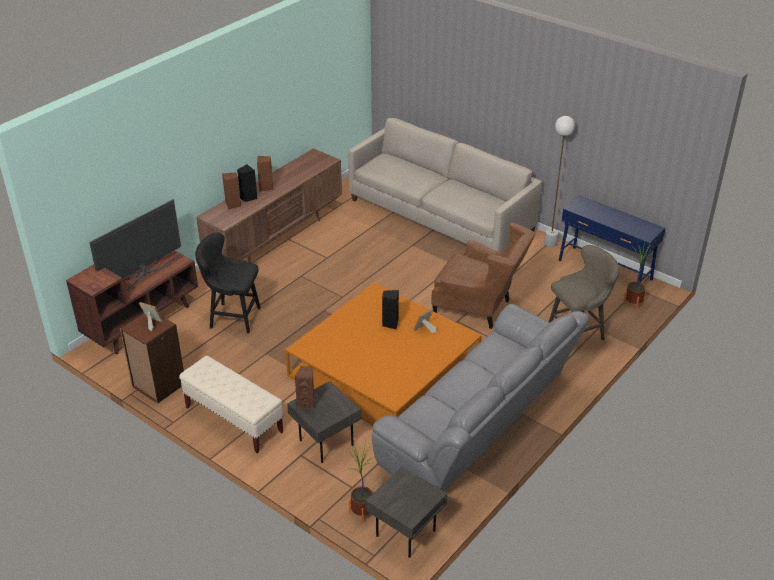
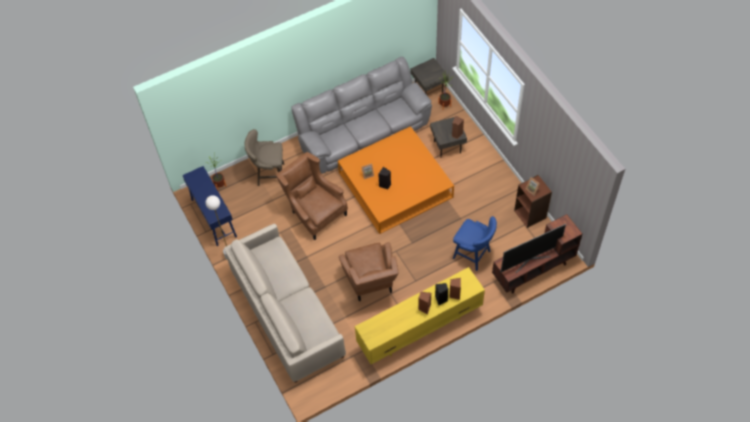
camera: 155 degrees left, 20 degrees up
beige bench [179,356,283,453] -> none
black stool [195,232,261,333] -> blue stool [453,216,497,271]
brown cabinet [196,148,342,263] -> yellow cabinet [355,267,485,364]
none -> brown armchair [339,242,398,301]

